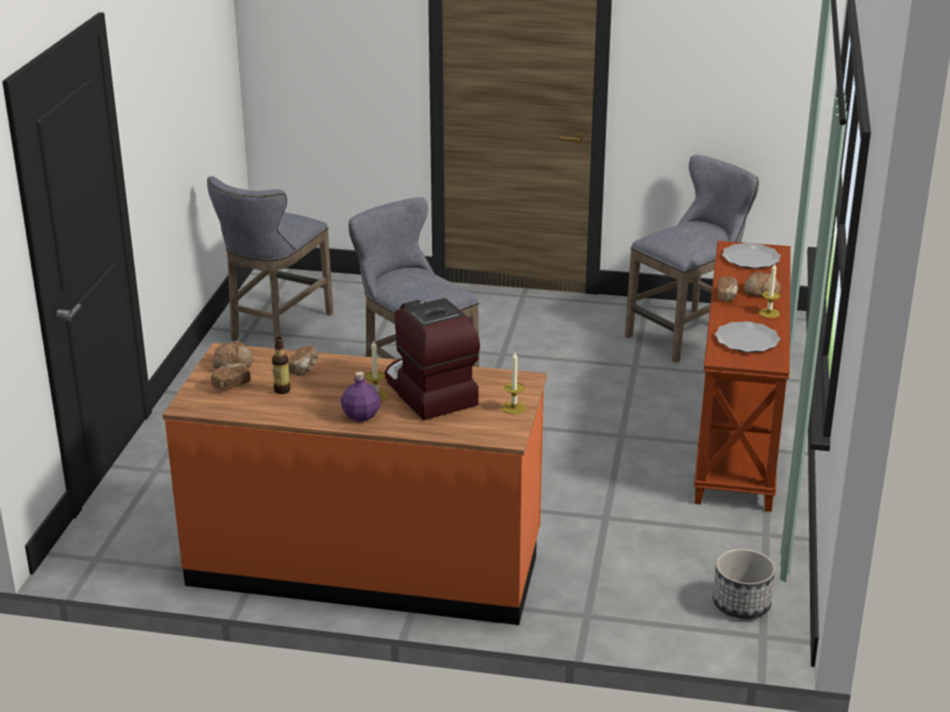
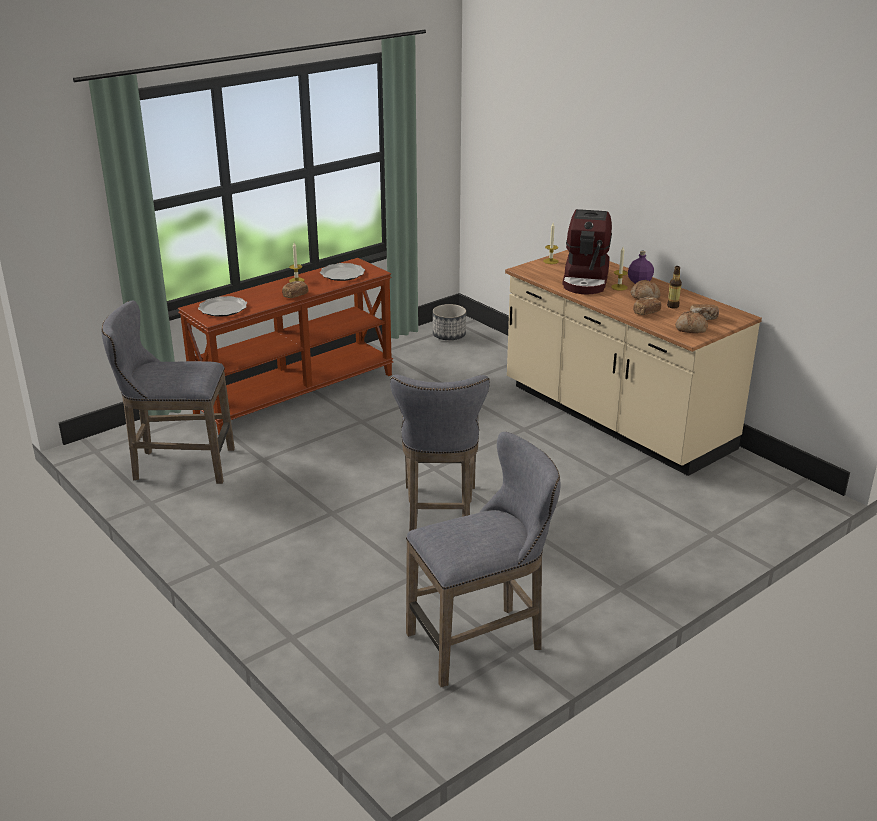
camera: 140 degrees left, 0 degrees up
orange counter [162,343,547,625] -> beige counter [505,250,762,476]
bread [744,271,781,297] -> bread moved to [631,280,660,300]

